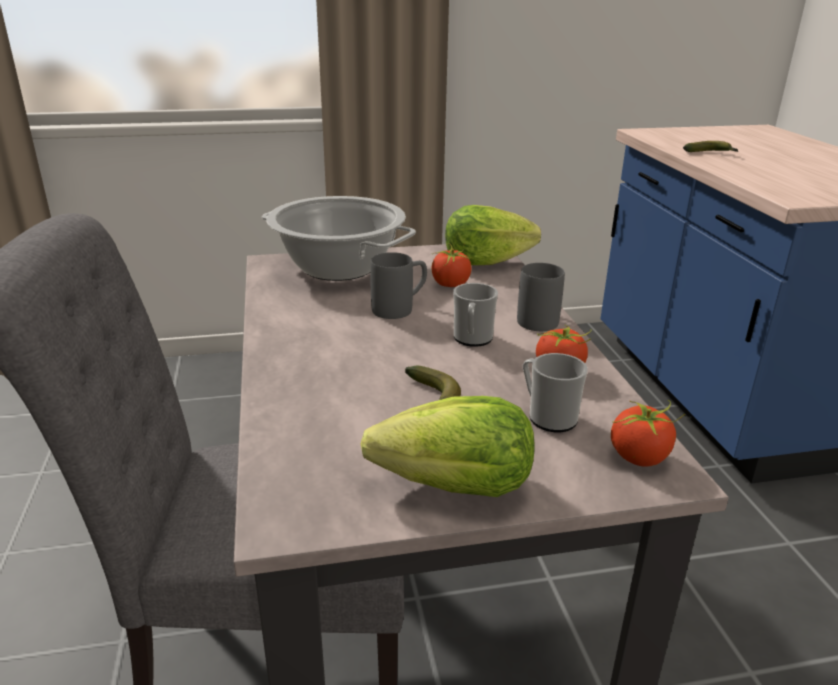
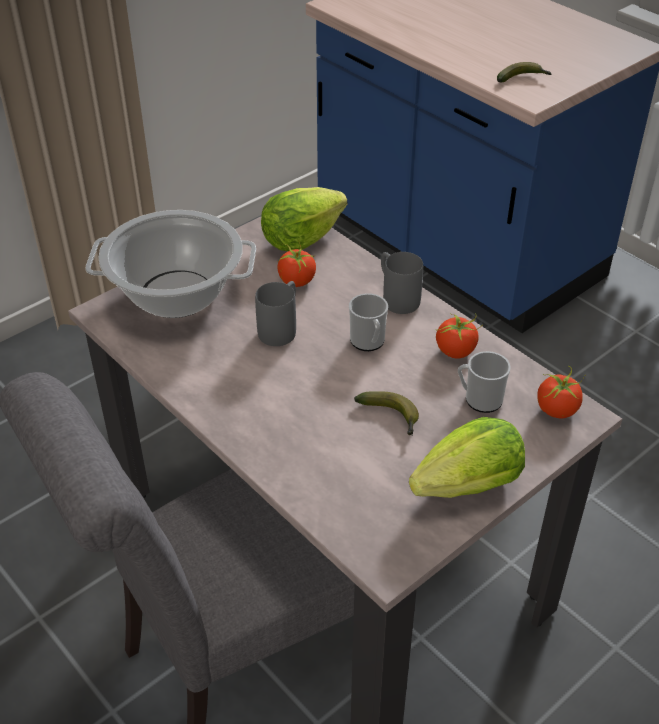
camera: 30 degrees left, 15 degrees up
banana [683,141,738,152] -> banana moved to [497,62,552,82]

